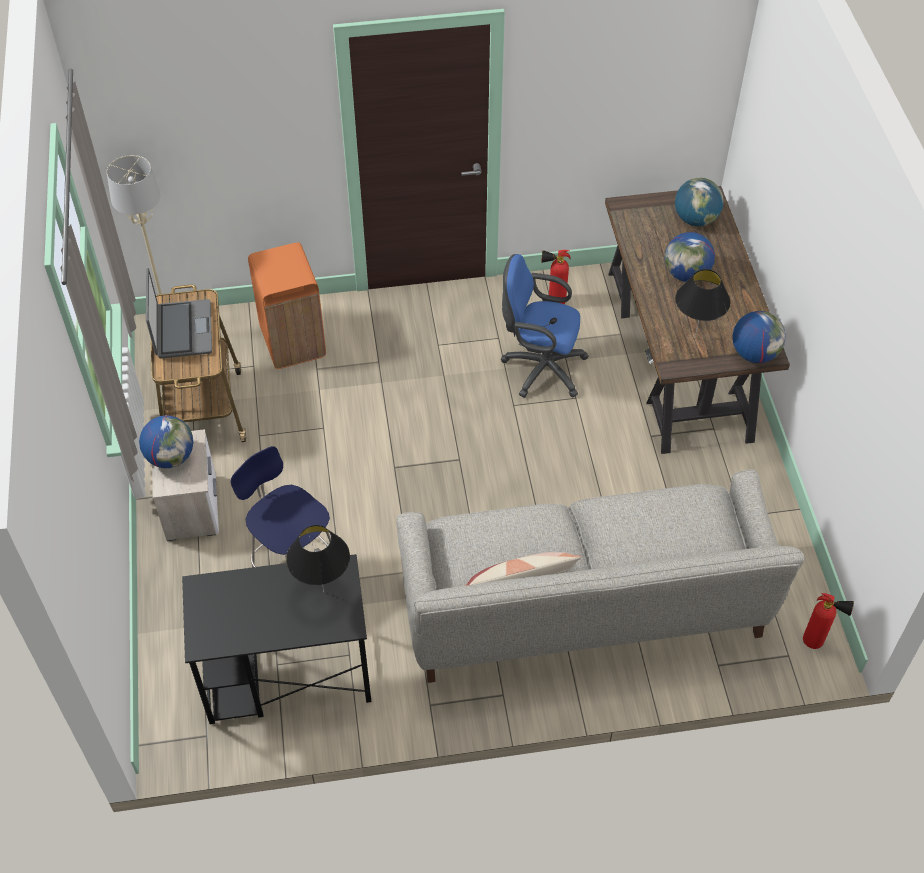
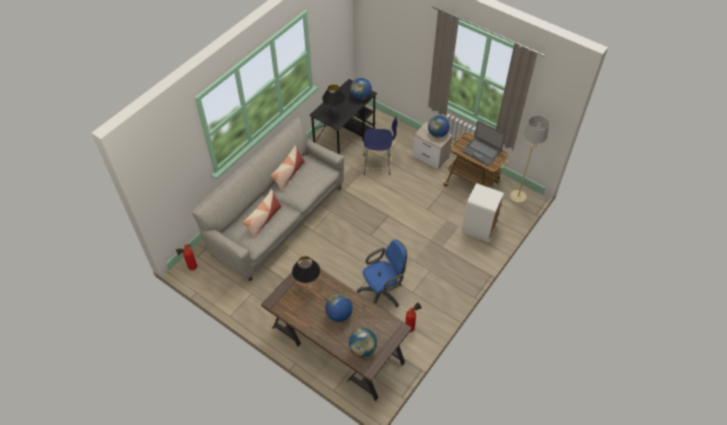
camera: 135 degrees right, 0 degrees up
orange trash can [248,243,326,369] -> white trash can [461,183,504,242]
globe [732,311,786,363] -> globe moved to [350,78,372,100]
none -> pillow [242,189,283,238]

